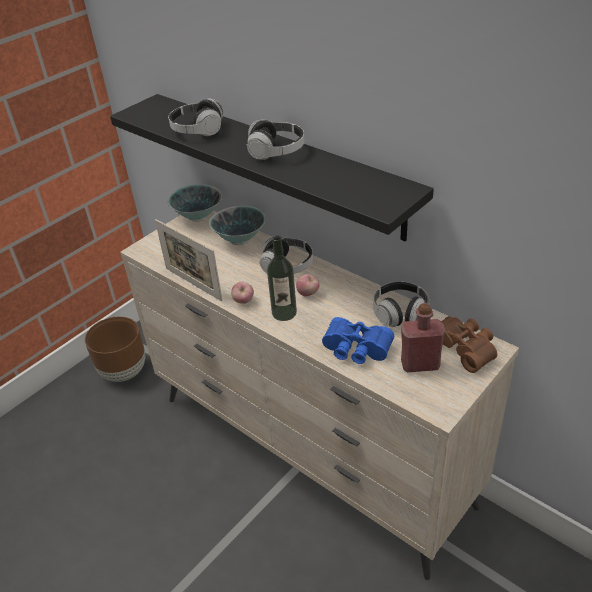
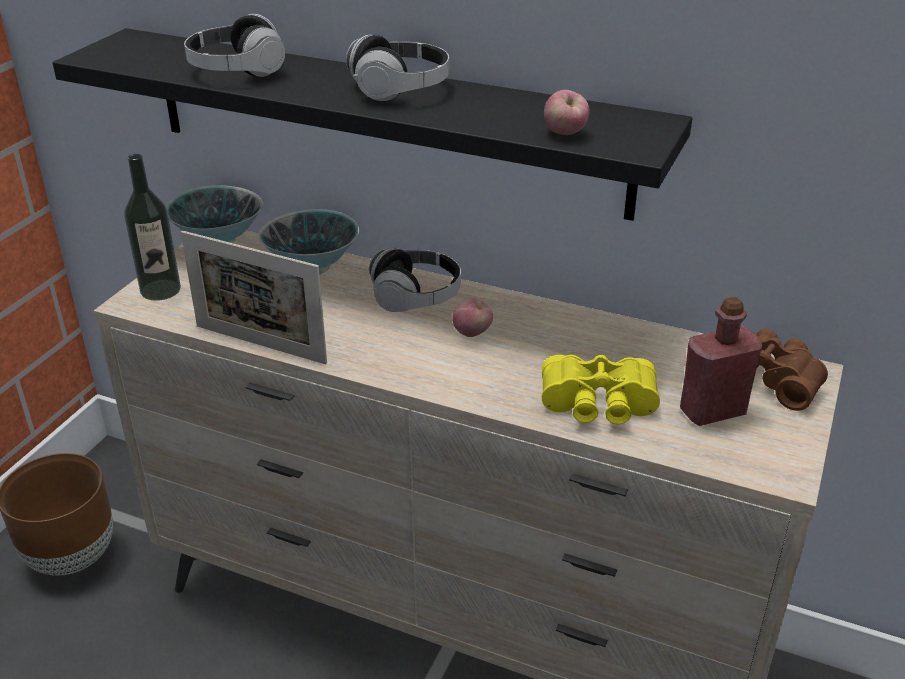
camera: 20 degrees left, 5 degrees down
apple [231,282,254,304] -> apple moved to [544,90,589,135]
bottle [267,236,297,321] -> bottle moved to [124,154,181,301]
blue binoculars [322,317,394,364] -> yellow binoculars [542,355,660,424]
headphones [373,281,430,327] -> none

